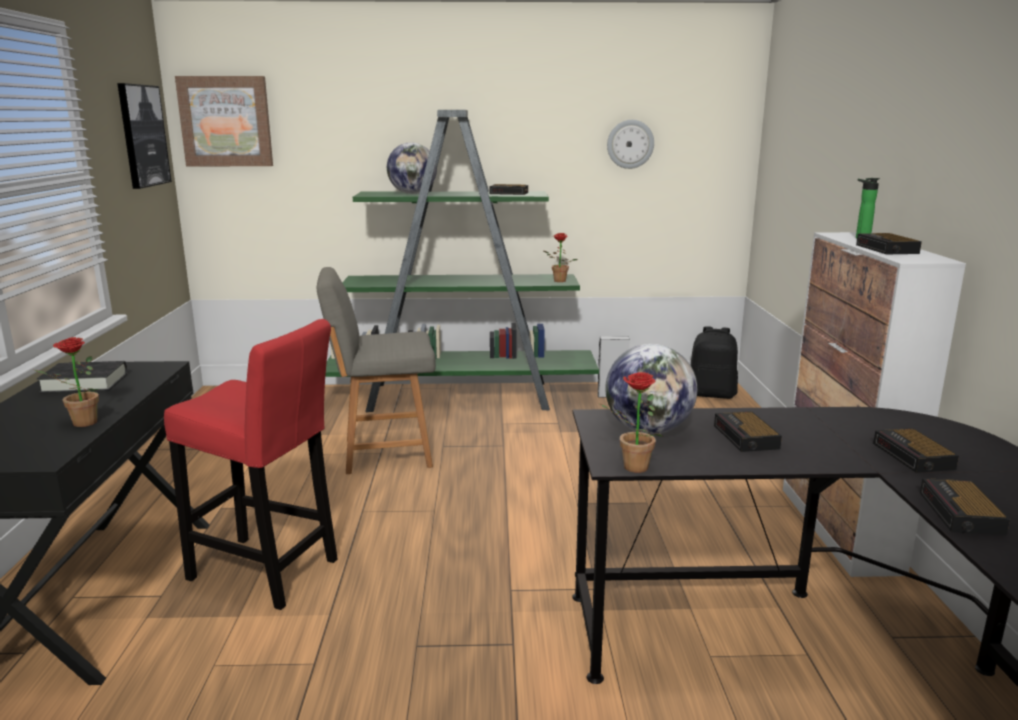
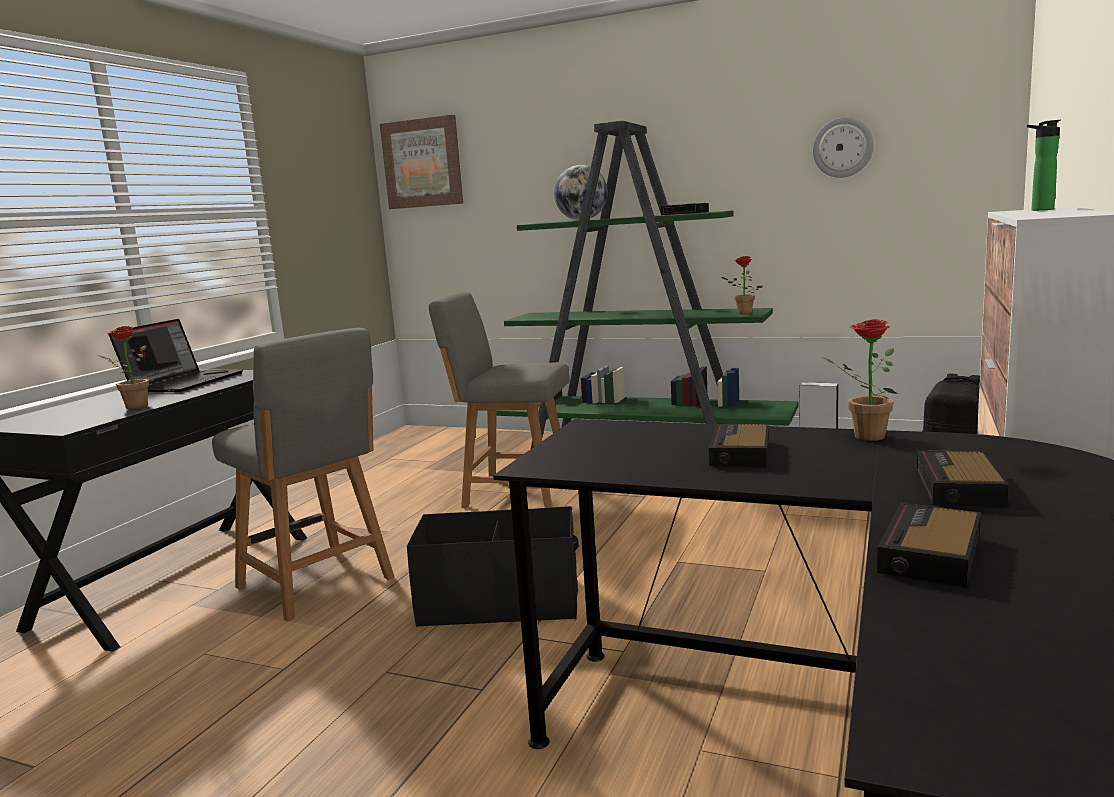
camera: 25 degrees right, 5 degrees down
black book [37,361,127,393] -> laptop [108,319,243,392]
picture [117,83,172,189] -> none
red stool [164,319,338,610] -> grey chair [212,328,394,622]
potted plant [598,372,664,473] -> potted plant moved to [822,319,897,441]
globe [605,344,697,434] -> none
alarm clock [856,233,922,255] -> none
none -> black storage box [406,506,579,627]

